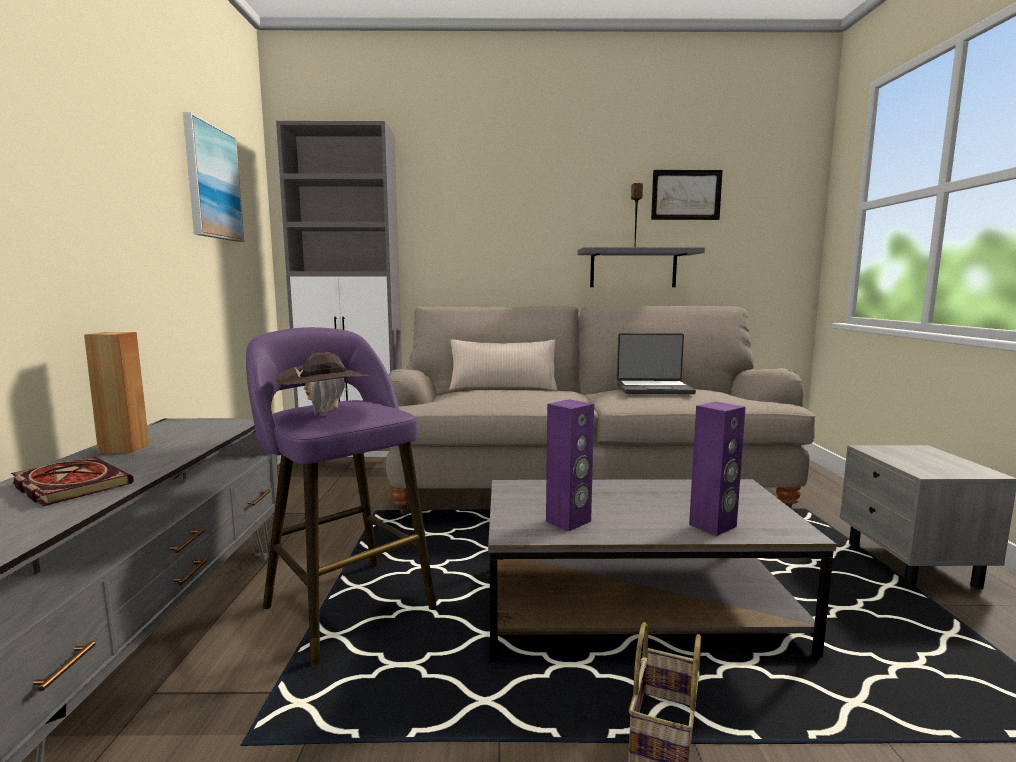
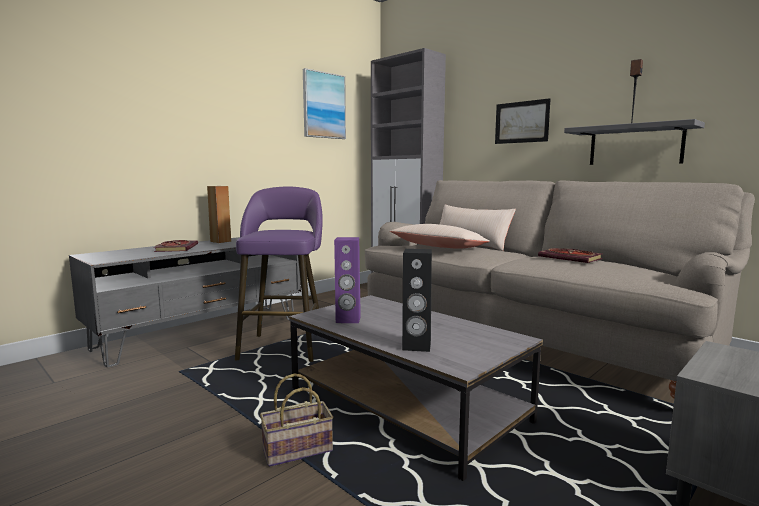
camera: 45 degrees right, 0 degrees up
brown hat [276,352,370,416] -> none
laptop [617,333,696,394] -> book [538,248,603,263]
picture [651,170,723,220] -> picture moved to [495,98,550,144]
purple speaker [689,402,746,536] -> black speaker [402,249,432,352]
none -> beige pillow [390,224,490,249]

